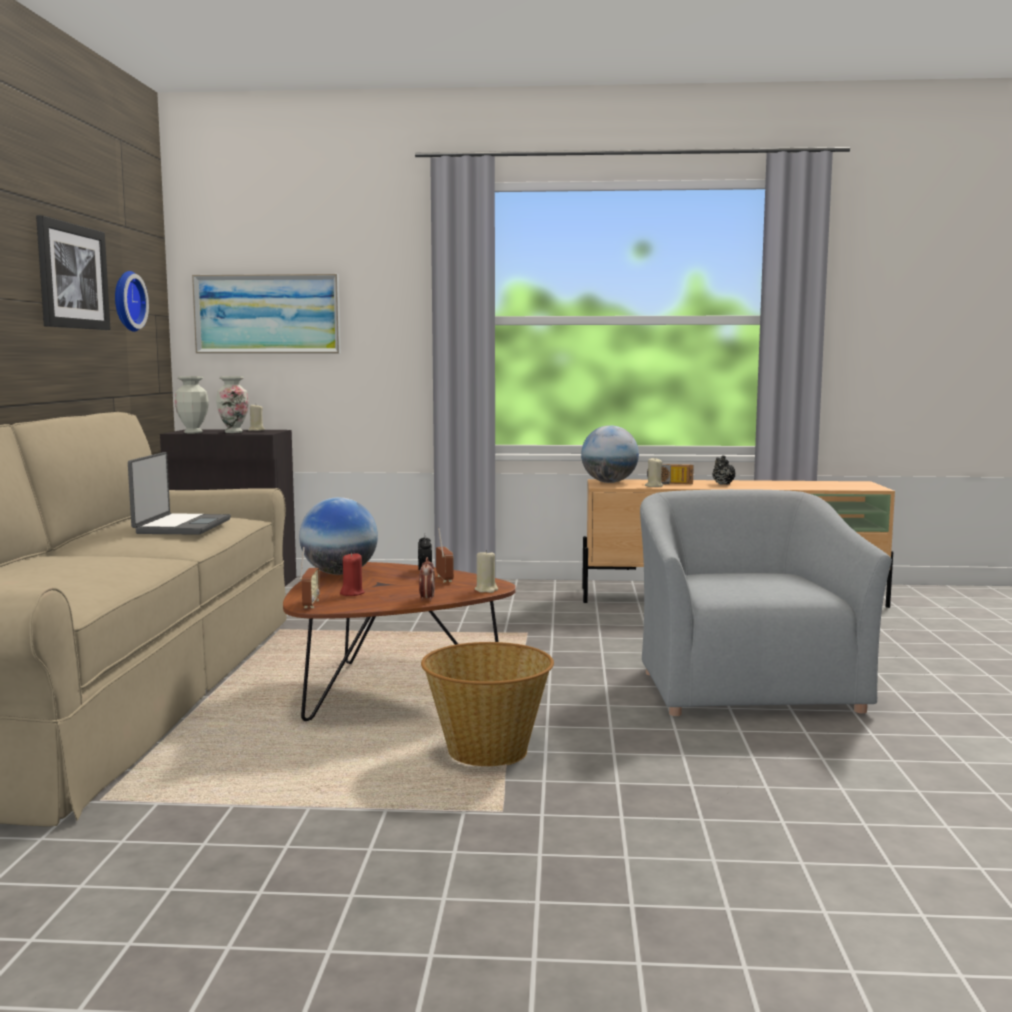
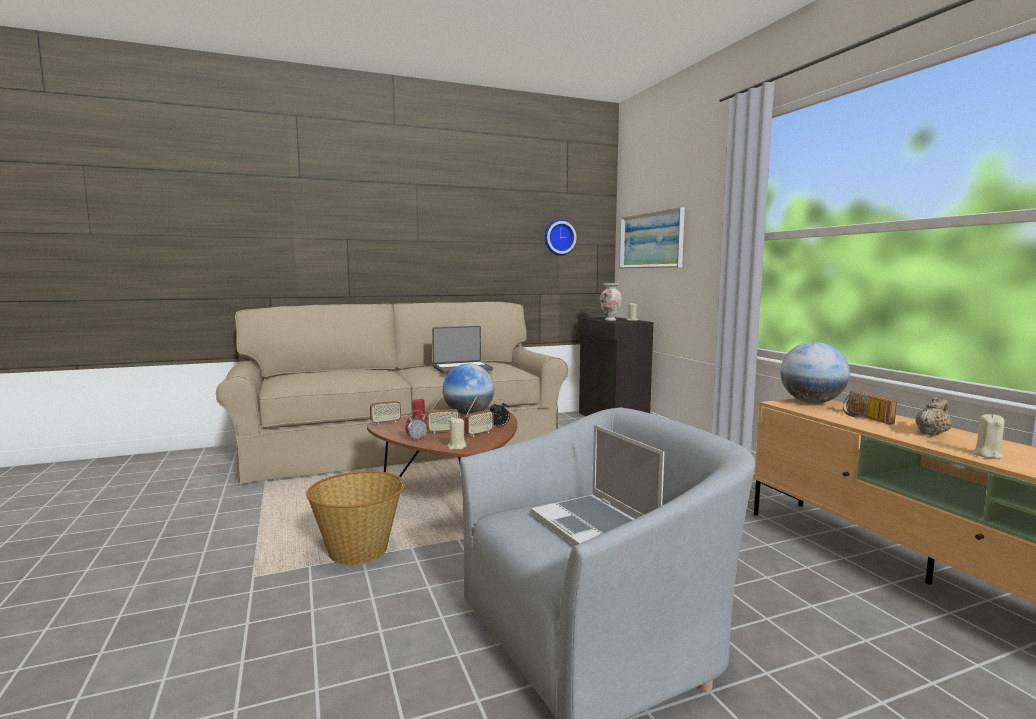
camera: 65 degrees right, 0 degrees up
picture [36,215,111,330] -> none
vase [175,376,209,433] -> none
beige candle [645,458,663,487] -> beige candle moved to [972,413,1005,459]
black teapot [712,455,735,485] -> beige teapot [916,397,952,436]
none -> radio [427,394,459,434]
none -> laptop [531,425,664,546]

